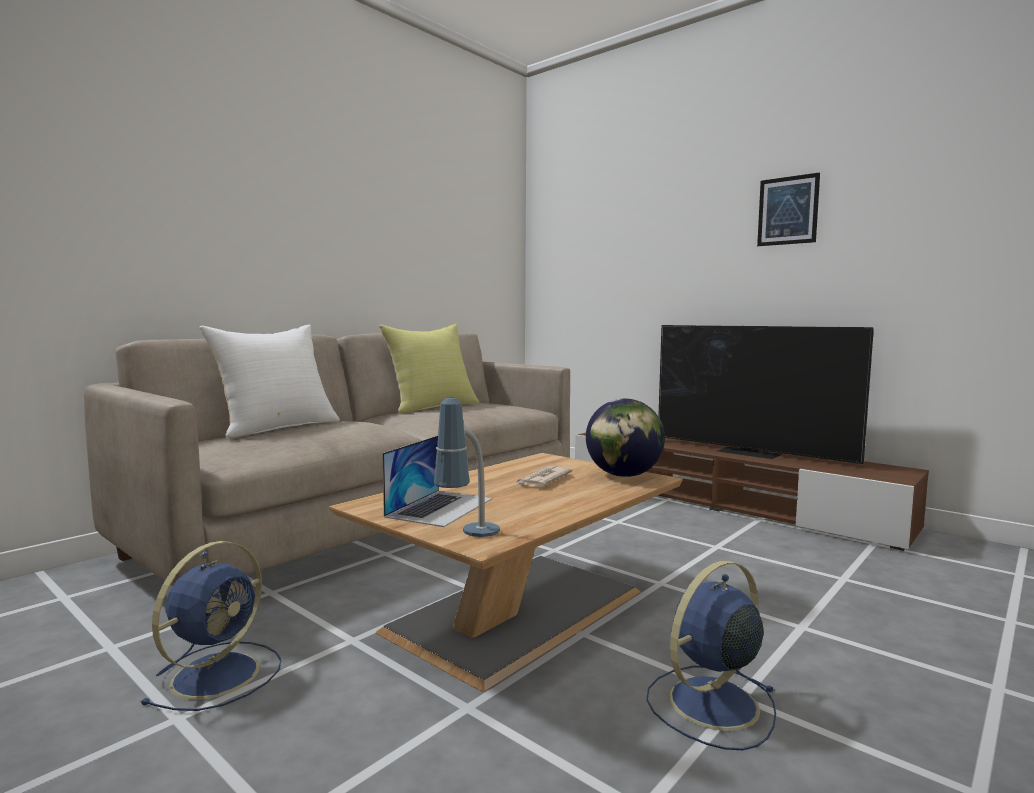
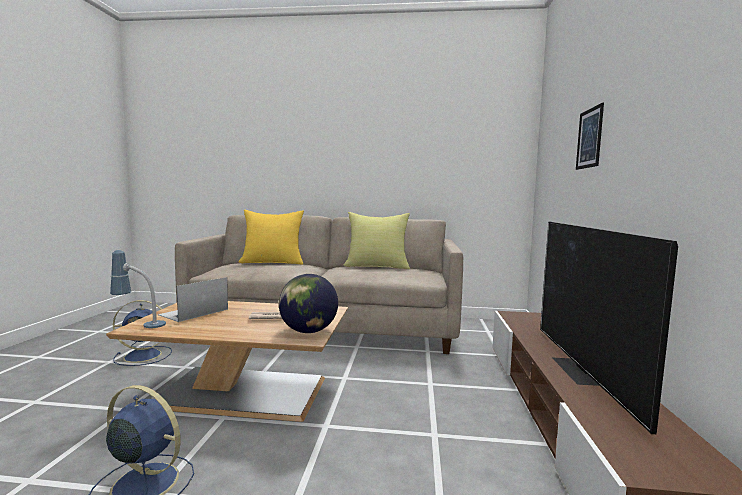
camera: 55 degrees right, 0 degrees up
white pillow [199,324,340,438] -> yellow pillow [239,210,304,265]
laptop [382,436,492,527] -> laptop turned 135 degrees clockwise [158,277,228,322]
picture [757,172,820,246] -> picture moved to [576,103,604,170]

